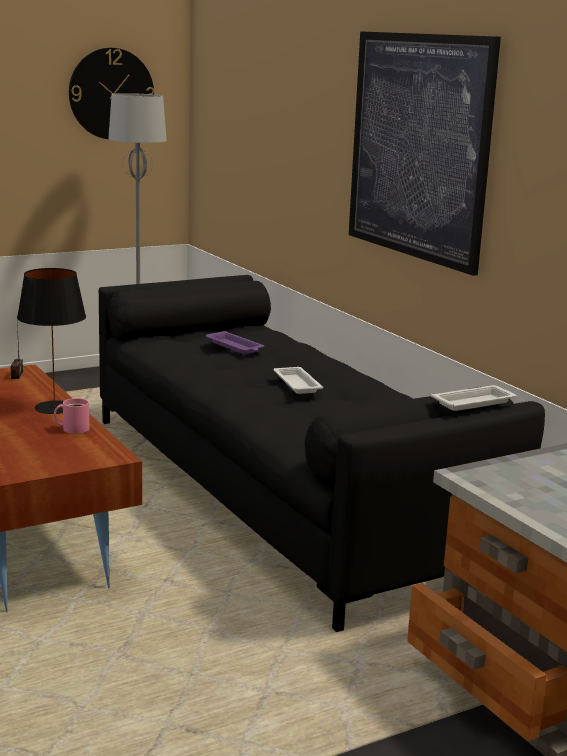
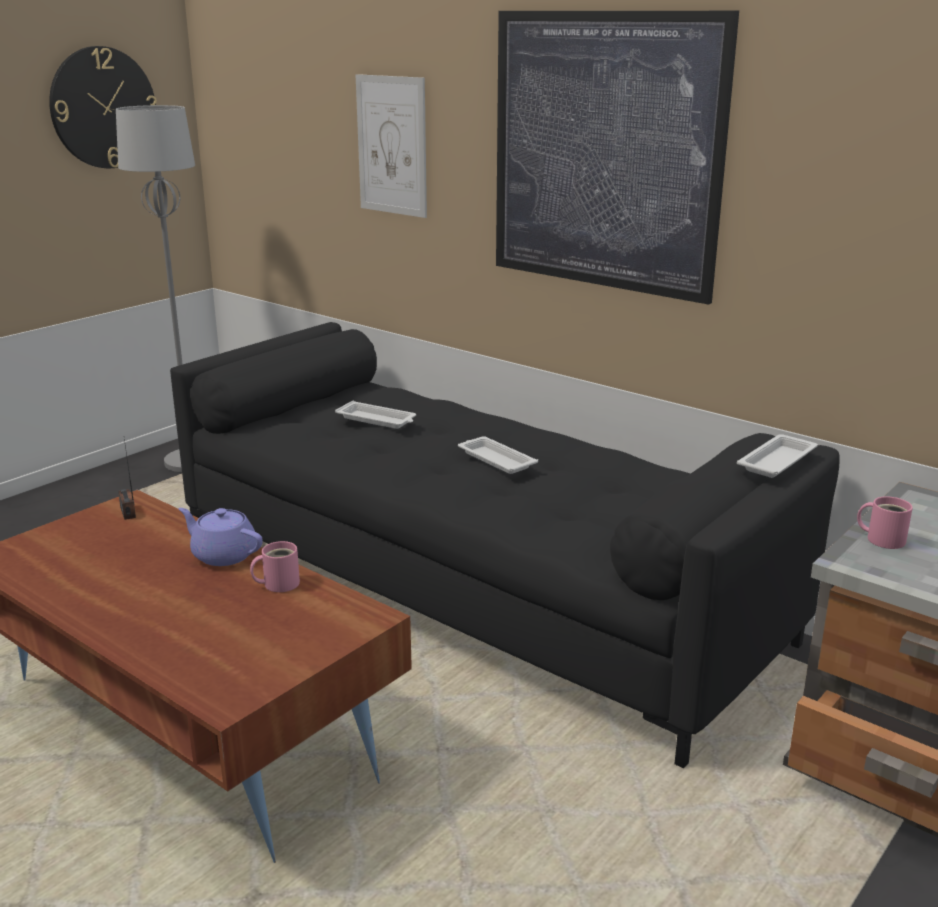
camera: 20 degrees left, 5 degrees up
black table lamp [17,268,86,414] -> purple teapot [178,508,263,566]
purple tray [206,331,264,354] -> white tray [335,400,416,429]
none -> picture [356,74,427,218]
none -> pink mug [857,496,913,549]

